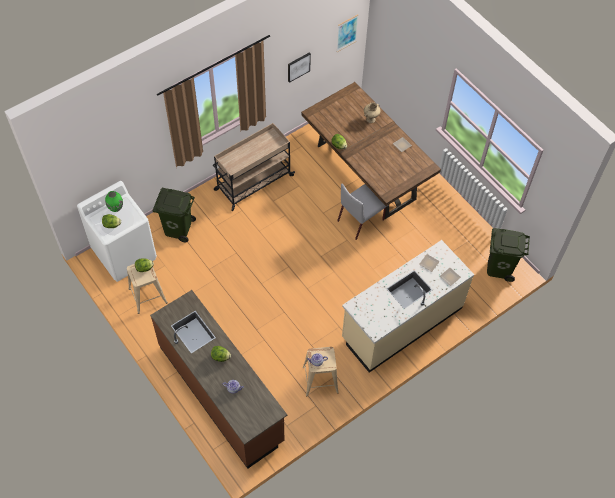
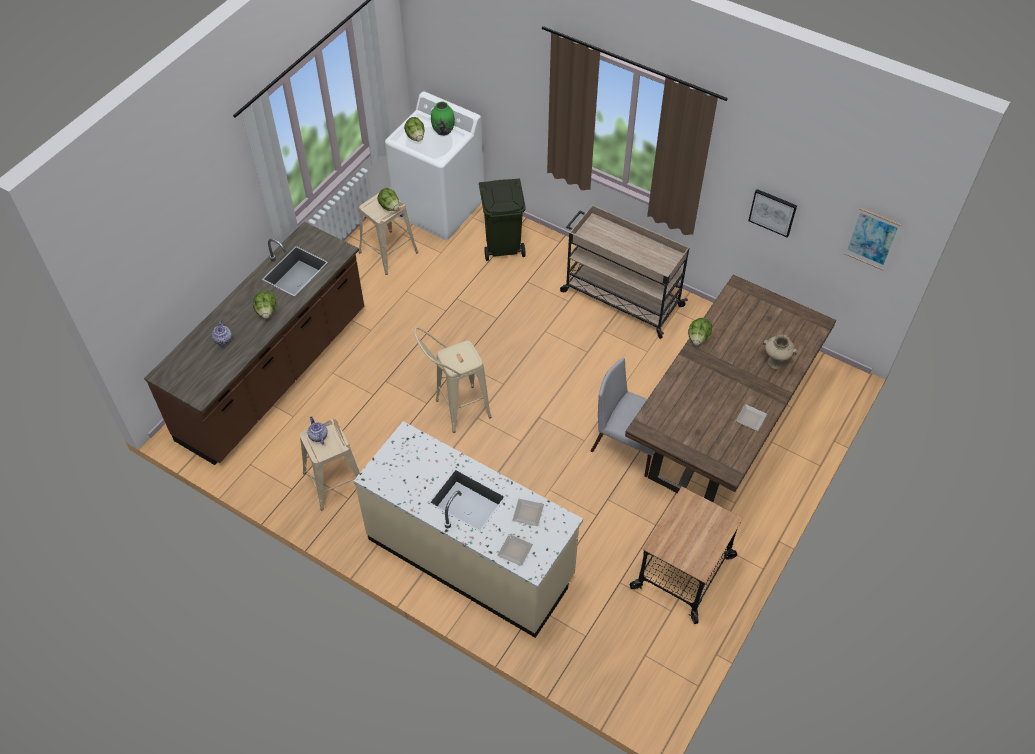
camera: 70 degrees right, 5 degrees down
green trash can [487,228,530,282] -> none
none -> beige stool [414,327,491,433]
none -> cart [630,487,743,624]

